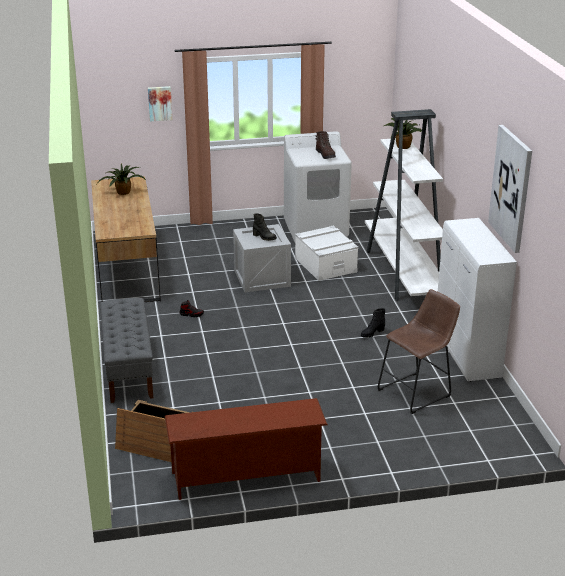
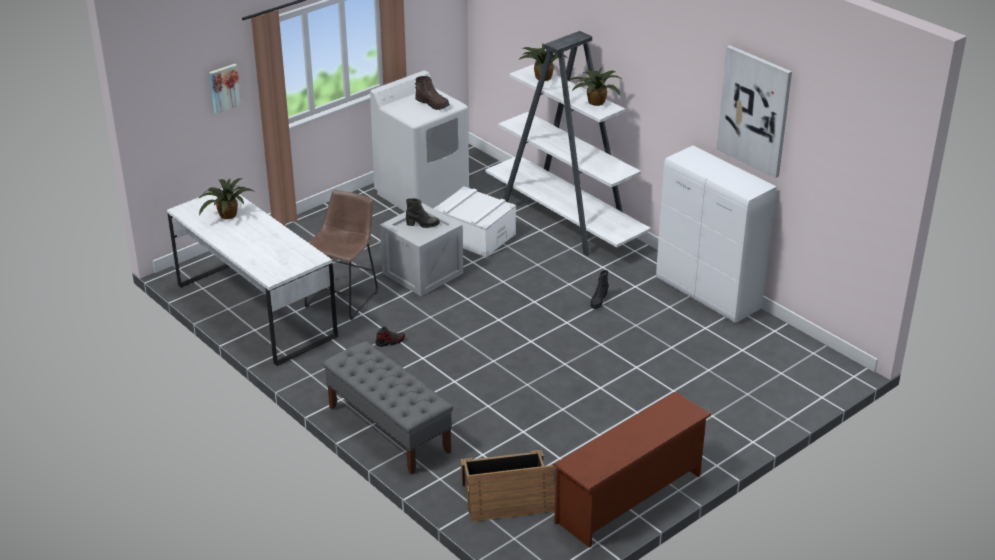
camera: 30 degrees left, 5 degrees up
brown desk [91,176,161,302] -> white desk [167,188,338,366]
brown stool [378,289,460,414] -> brown stool moved to [305,190,378,320]
none -> potted plant [569,67,621,106]

